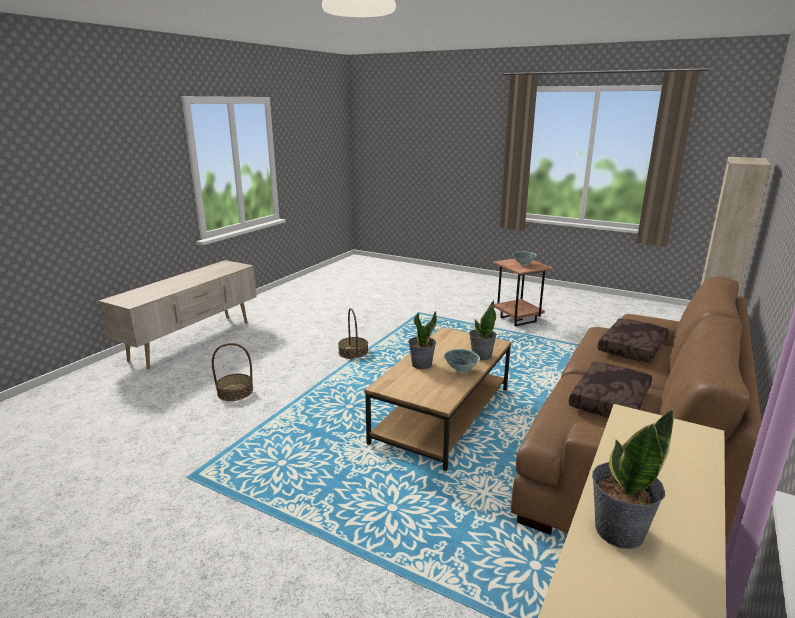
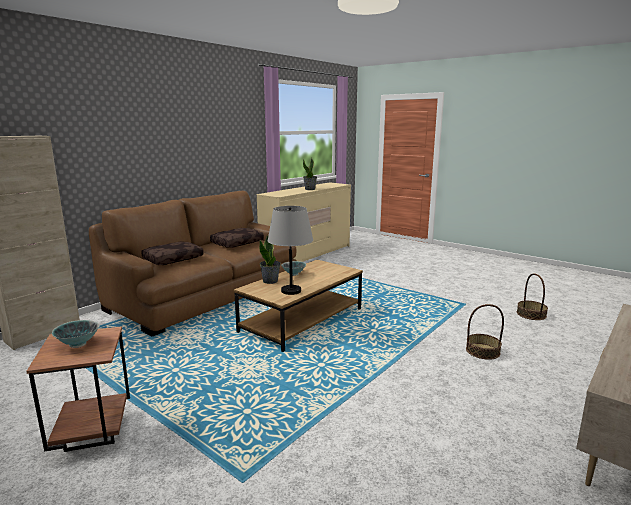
camera: 170 degrees left, 5 degrees down
basket [338,308,368,359] -> basket moved to [517,273,548,320]
potted plant [408,311,437,369] -> none
none -> grey table lamp [268,206,313,295]

